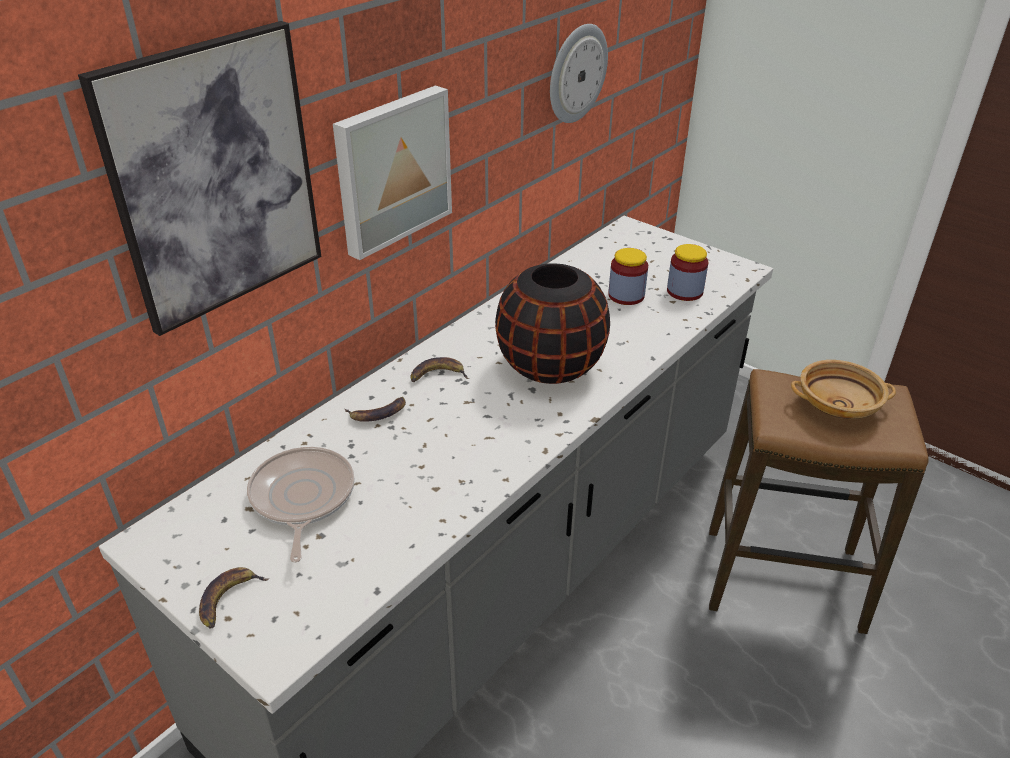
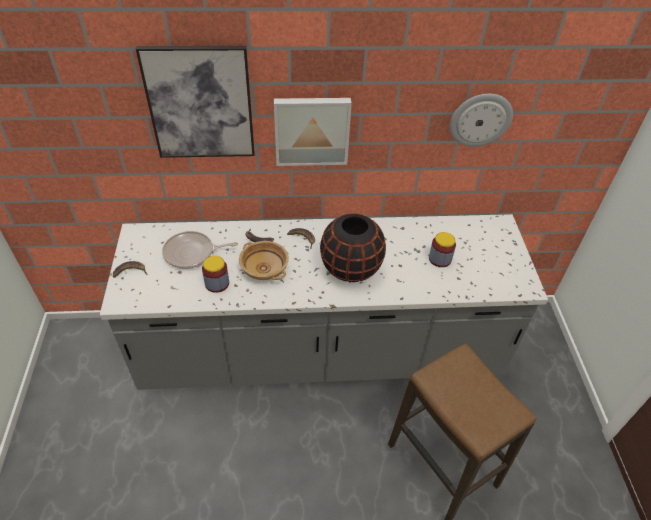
camera: 45 degrees right, 10 degrees up
frying pan [247,447,355,563] -> frying pan turned 135 degrees counterclockwise [162,231,238,269]
jar [667,244,708,301] -> jar moved to [202,256,229,293]
beige bowl [791,360,896,419] -> beige bowl moved to [239,241,289,280]

